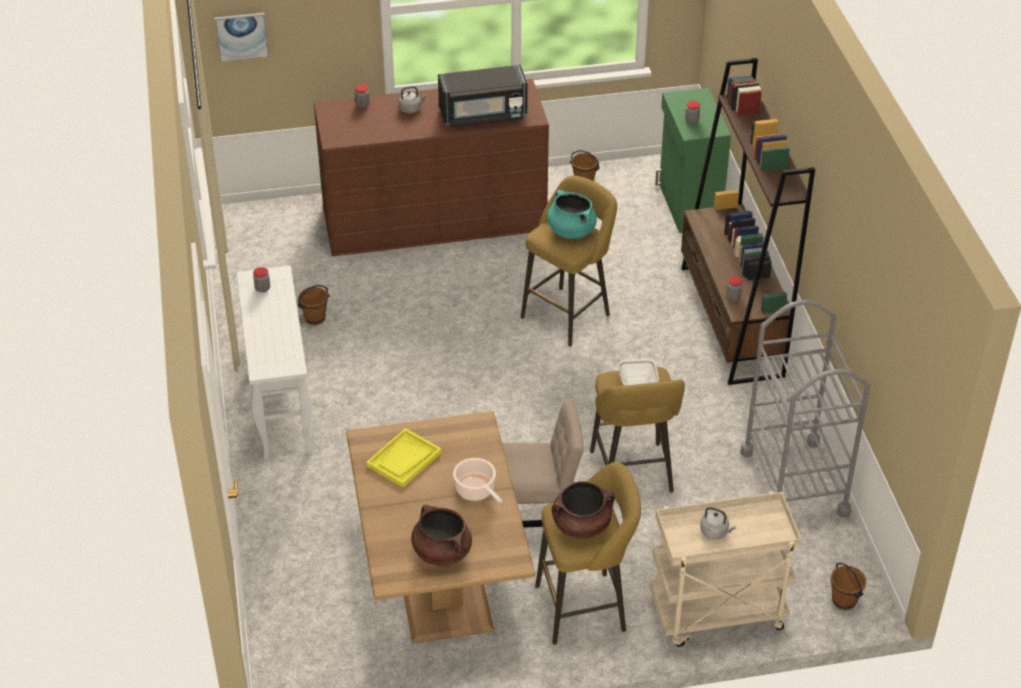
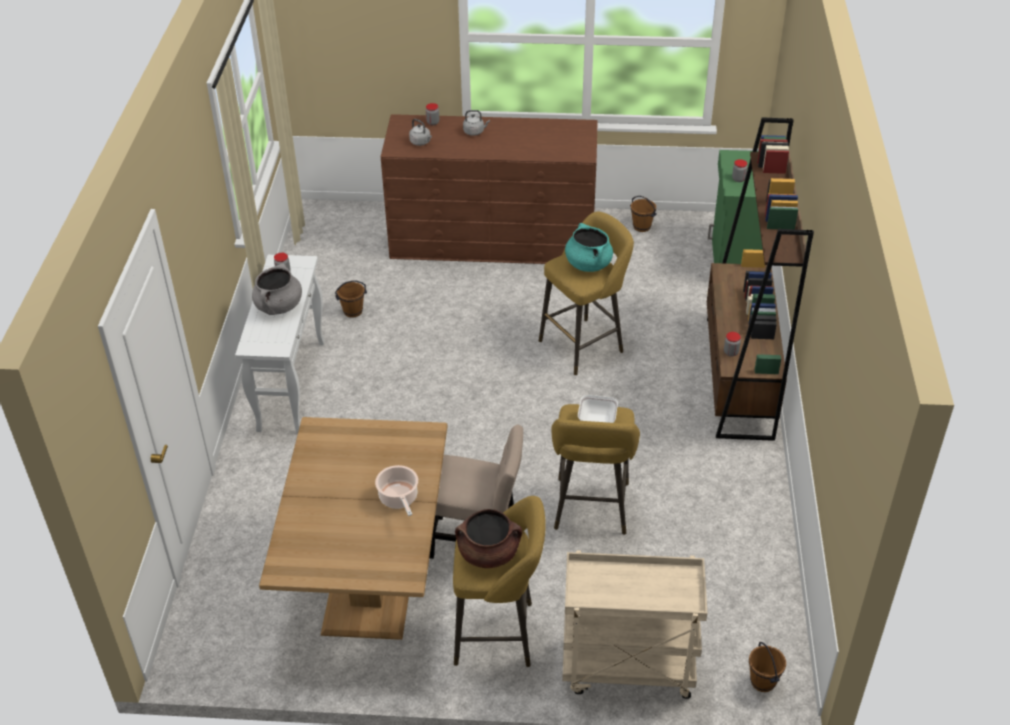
camera: 15 degrees right, 0 degrees up
picture [214,13,269,62] -> none
yellow tray [366,428,442,487] -> none
brown cooking pot [411,505,472,566] -> none
black microwave [438,65,528,128] -> none
grey kettle [700,507,736,539] -> grey kettle moved to [409,119,432,146]
grey cart [740,300,870,518] -> none
none -> grey cooking pot [252,264,302,315]

